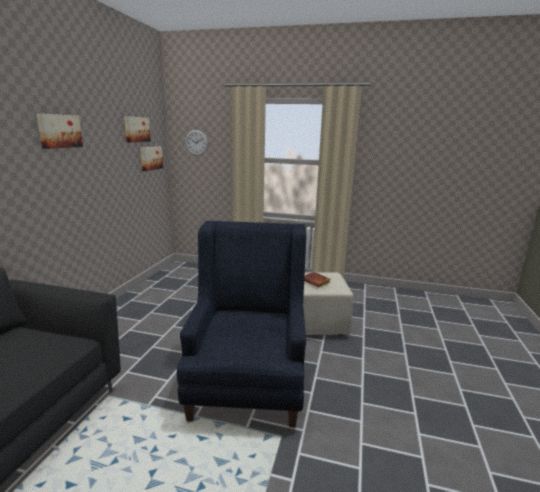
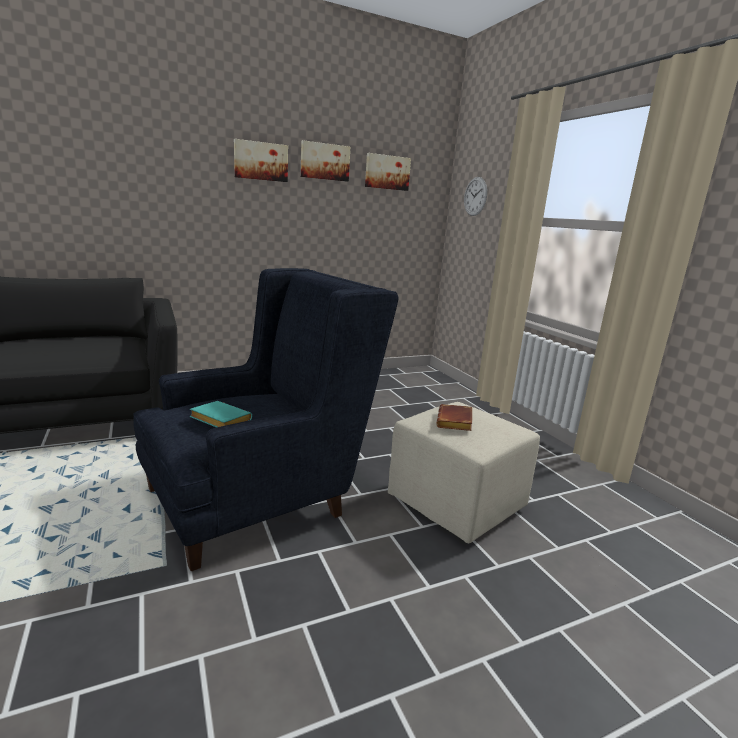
camera: 50 degrees right, 0 degrees up
picture [140,147,163,171] -> picture moved to [301,140,350,182]
none -> turquoise book [190,401,252,428]

